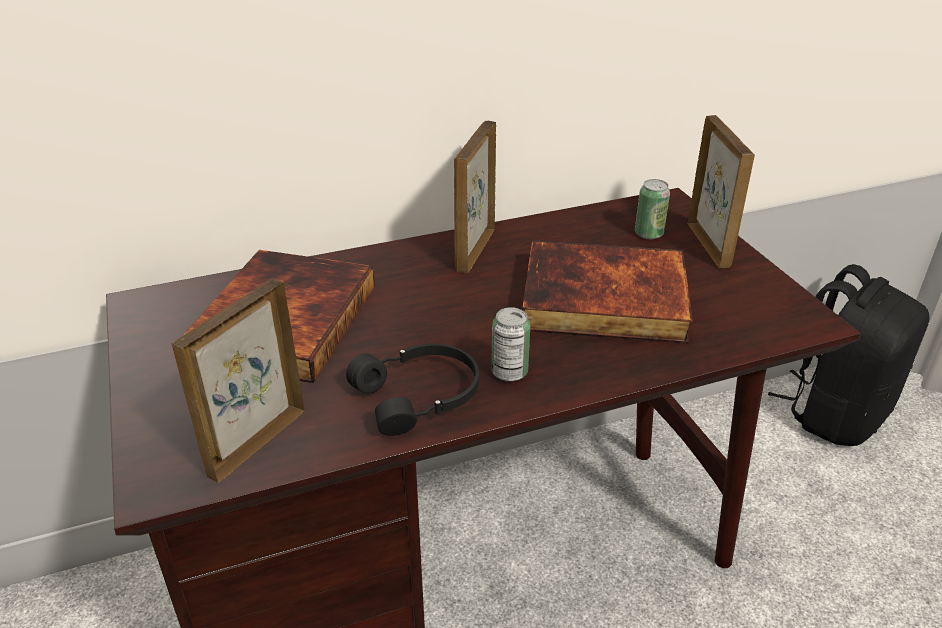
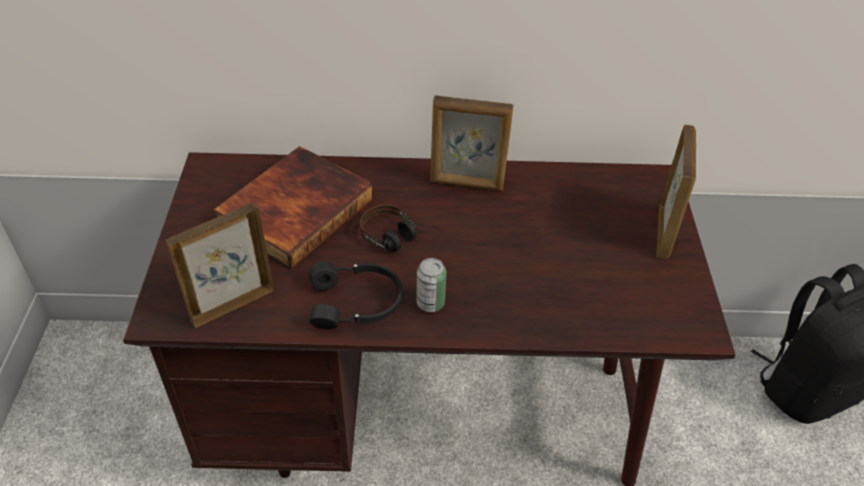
camera: 20 degrees right, 10 degrees up
picture frame [454,121,496,273] -> picture frame turned 120 degrees counterclockwise [430,95,513,191]
book [522,240,693,344] -> none
can [635,179,670,239] -> none
none -> headphones [360,204,444,252]

